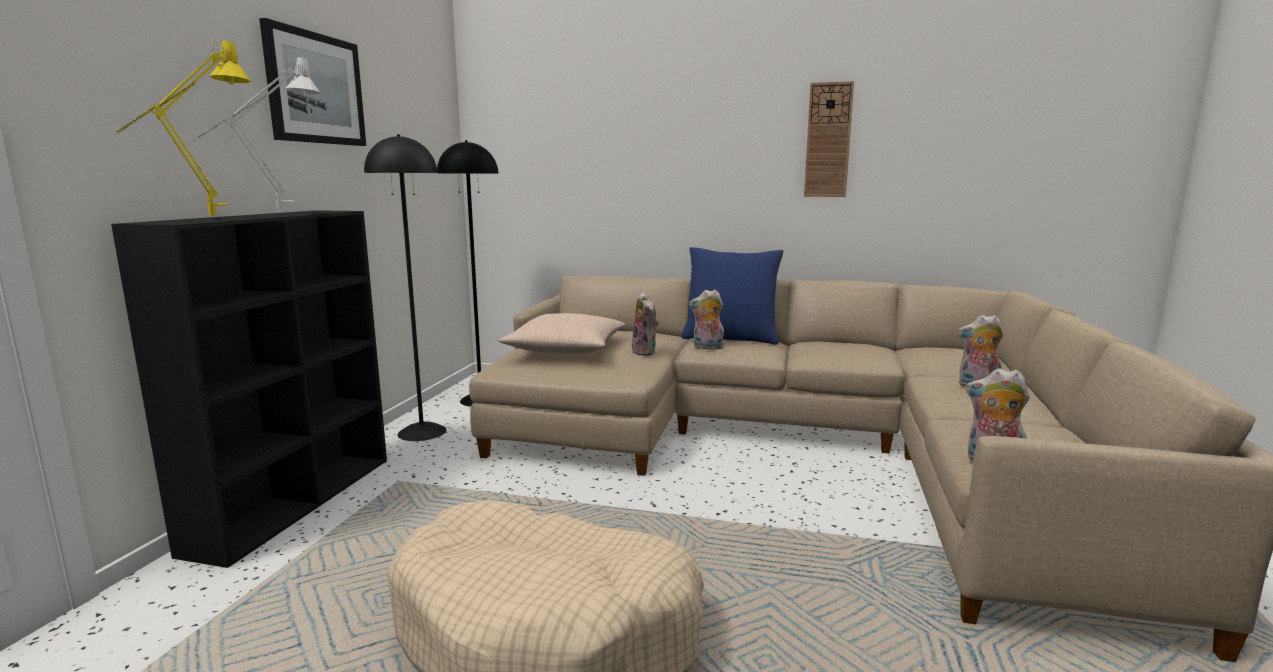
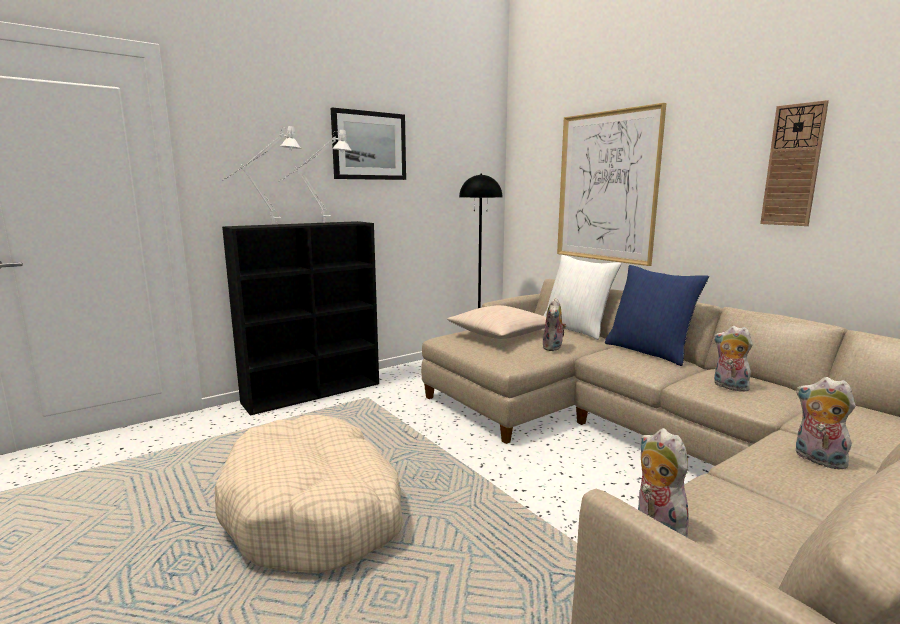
camera: 40 degrees right, 0 degrees up
yellow table lamp [116,40,252,215] -> white table lamp [223,126,301,223]
black floor lamp [364,134,446,441] -> none
plush toy [689,290,724,350] -> plush toy moved to [713,326,753,392]
none -> white pillow [543,255,622,340]
none -> picture [557,103,666,266]

